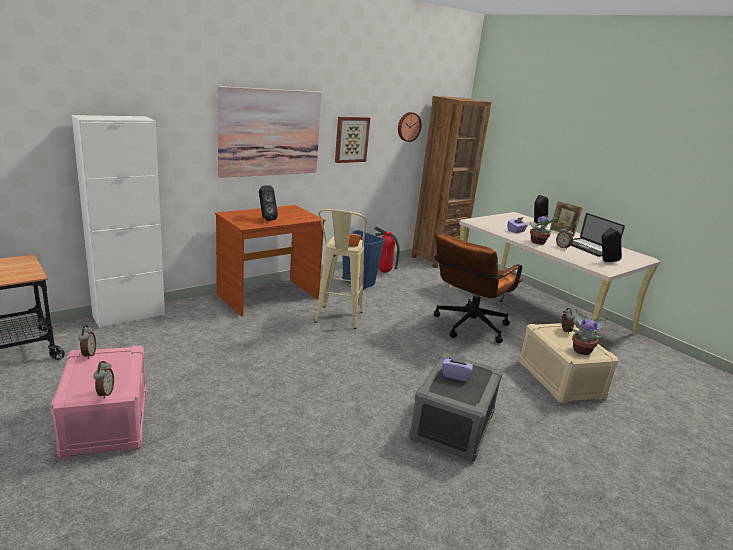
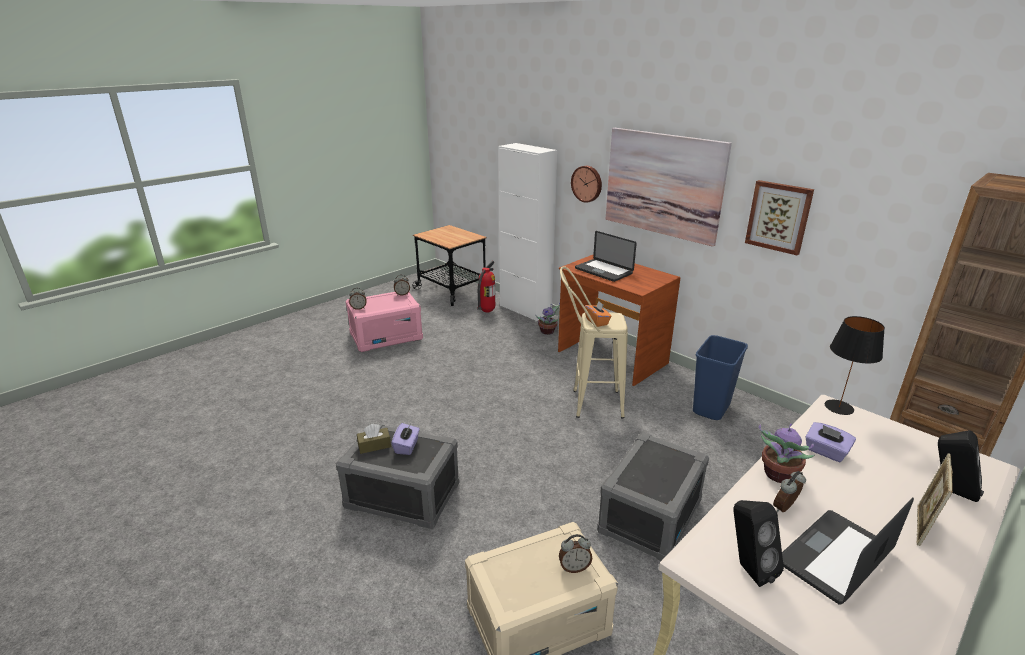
camera: 85 degrees right, 5 degrees up
black speaker [259,185,278,221] -> laptop [575,231,637,282]
fire extinguisher [374,227,400,273] -> fire extinguisher moved to [477,261,495,313]
wall clock [398,112,422,142] -> wall clock moved to [571,166,602,203]
brown office chair [434,232,523,343] -> grey storage box [597,432,709,561]
potted plant [571,310,608,355] -> potted plant moved to [536,302,560,335]
none -> brown tissue box [357,424,391,454]
none -> black table lamp [825,316,885,415]

